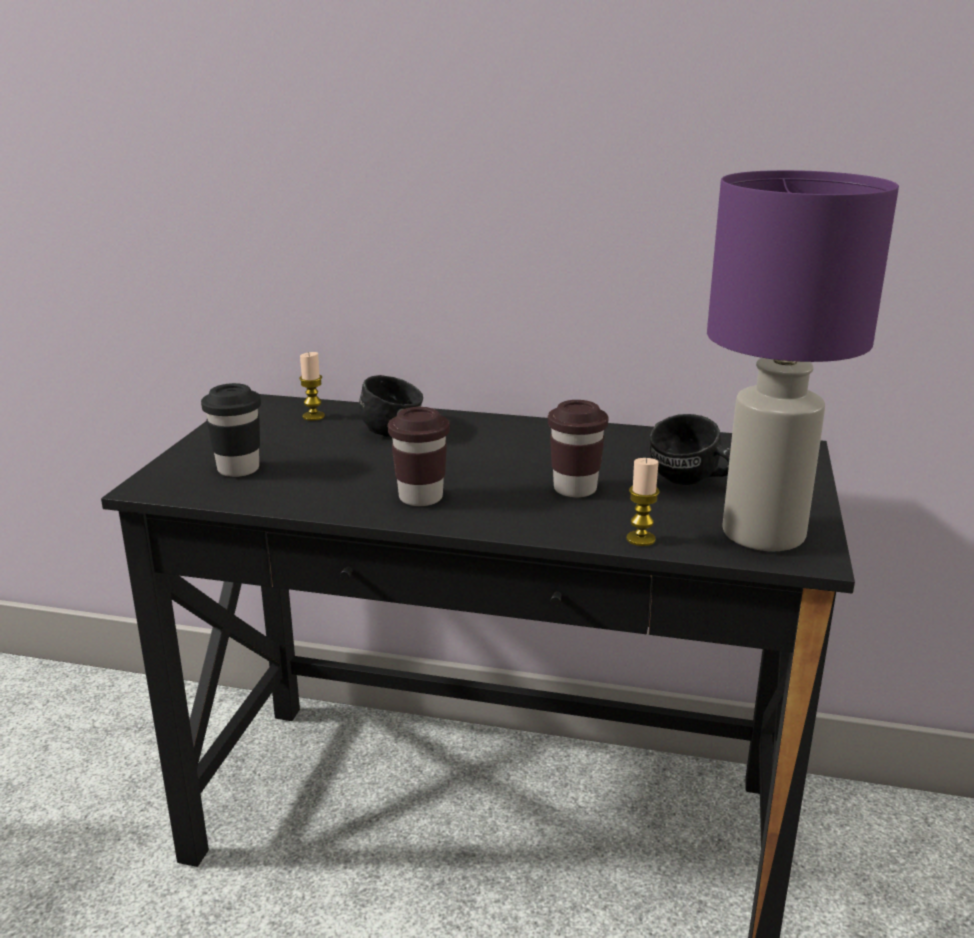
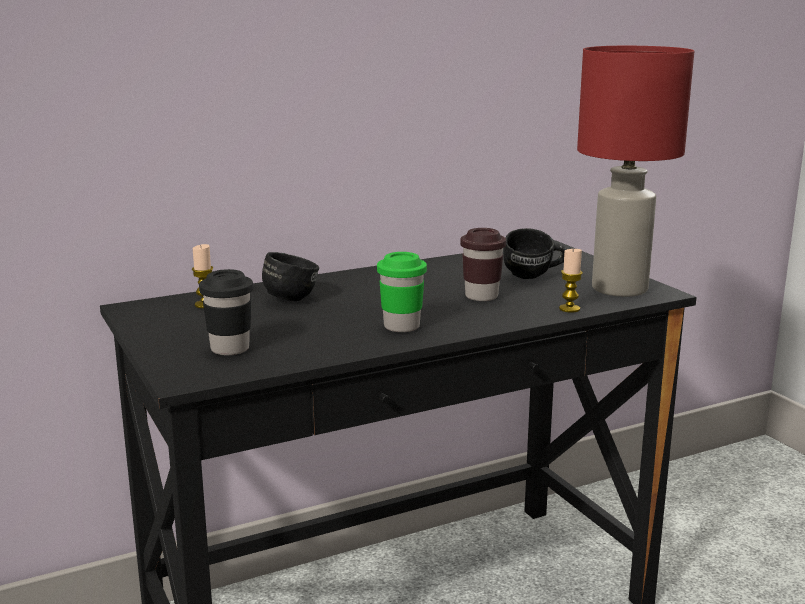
camera: 40 degrees left, 5 degrees down
brown cup [388,407,450,506] -> green cup [377,252,427,332]
purple table lamp [707,170,899,551] -> red table lamp [577,46,694,297]

